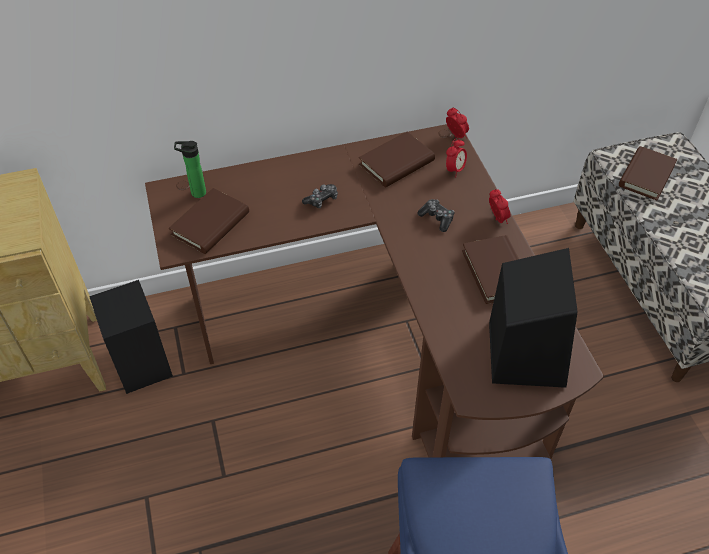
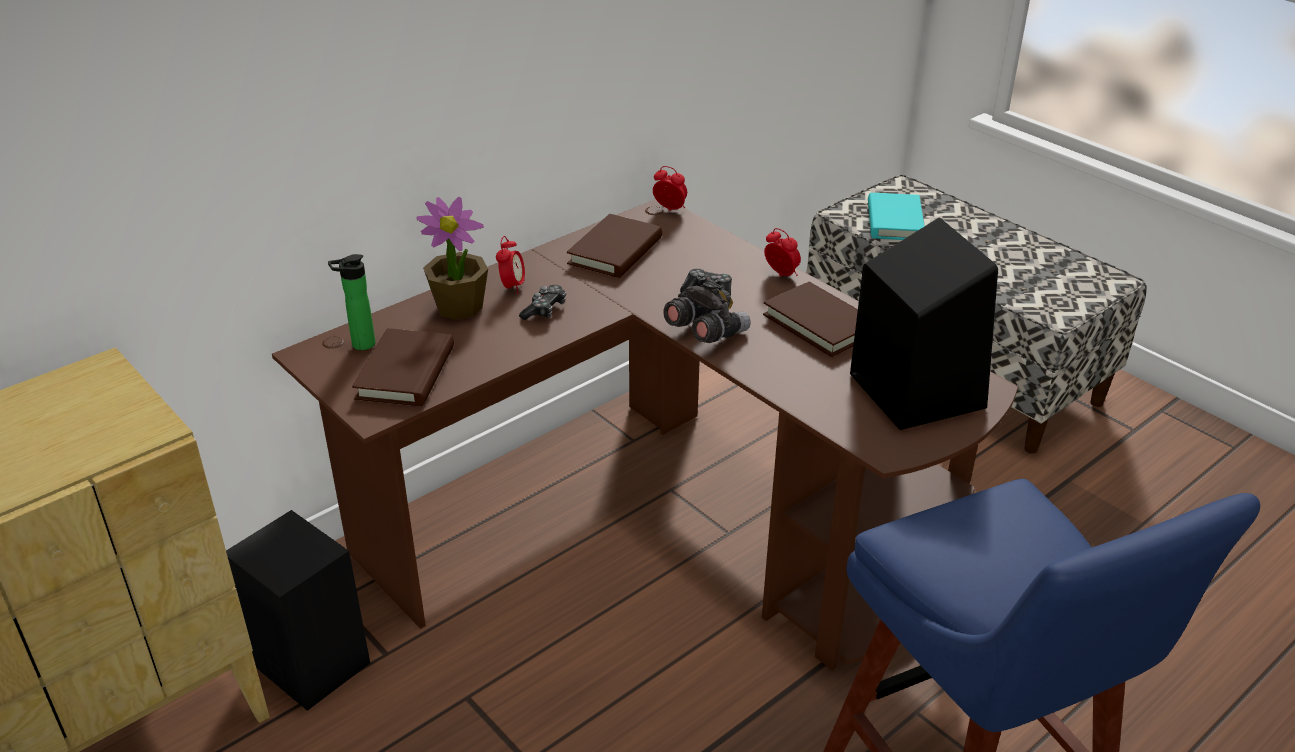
camera: 25 degrees left, 15 degrees down
alarm clock [446,138,467,177] -> alarm clock moved to [496,236,525,294]
brown book [619,146,677,200] -> turquoise book [868,193,924,240]
none -> potted plant [416,196,488,320]
none -> grey binoculars [663,280,751,343]

